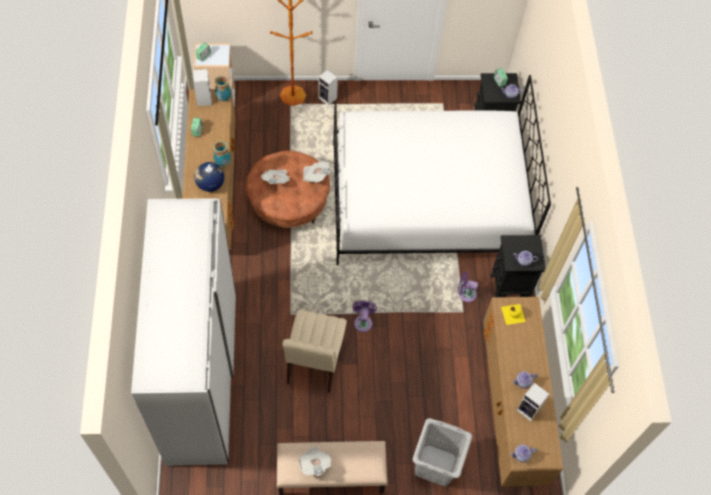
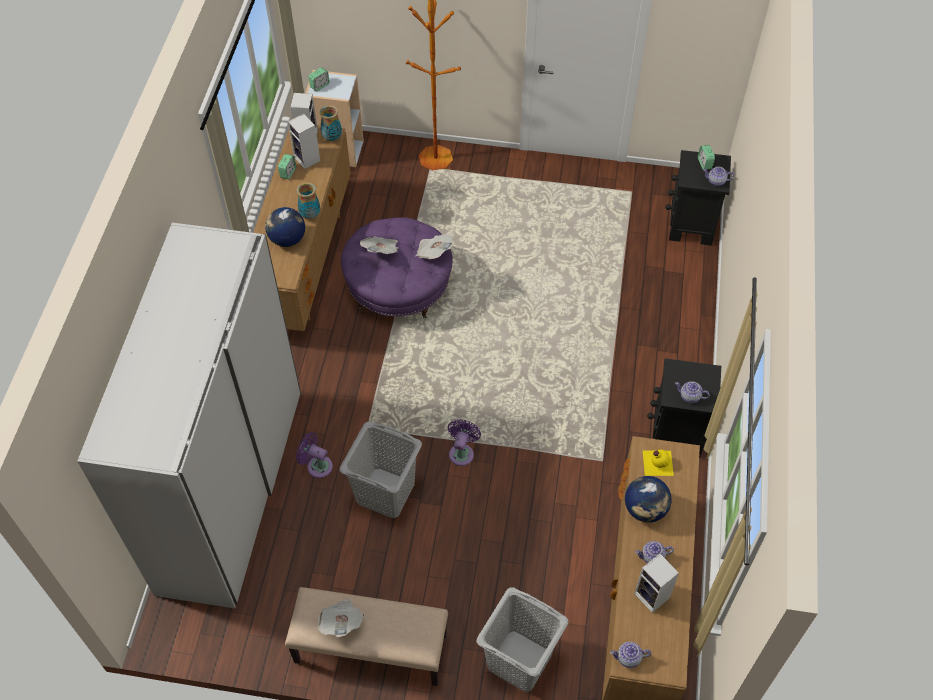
camera: 15 degrees right, 5 degrees down
brown ottoman [246,150,330,228] -> purple ottoman [341,217,453,318]
beige chair [282,310,347,393] -> grey laundry basket [340,421,422,518]
speaker [318,69,338,106] -> speaker moved to [288,114,320,169]
white bed [333,75,551,265] -> none
purple fan [458,271,478,302] -> purple fan moved to [296,432,333,478]
none -> globe [625,476,672,523]

